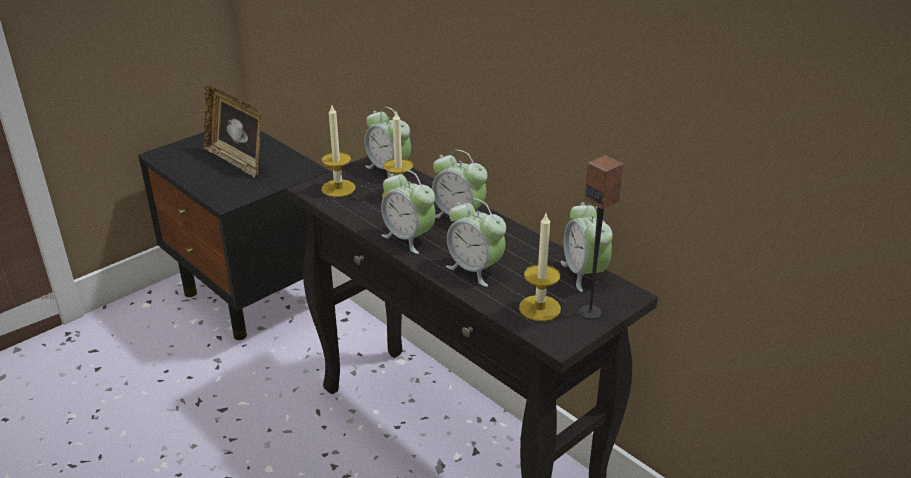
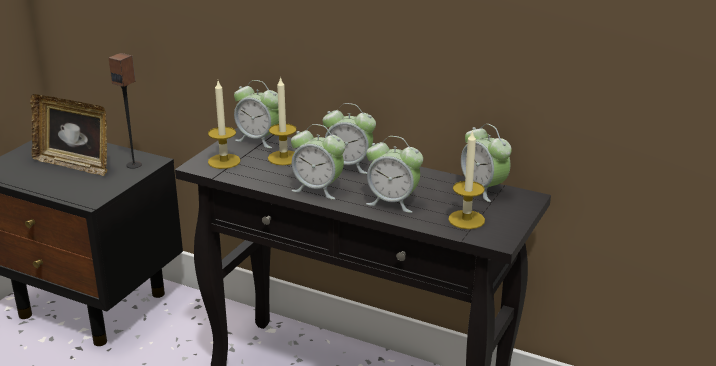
camera: 20 degrees left, 5 degrees down
speaker [579,155,624,319] -> speaker moved to [109,53,142,169]

